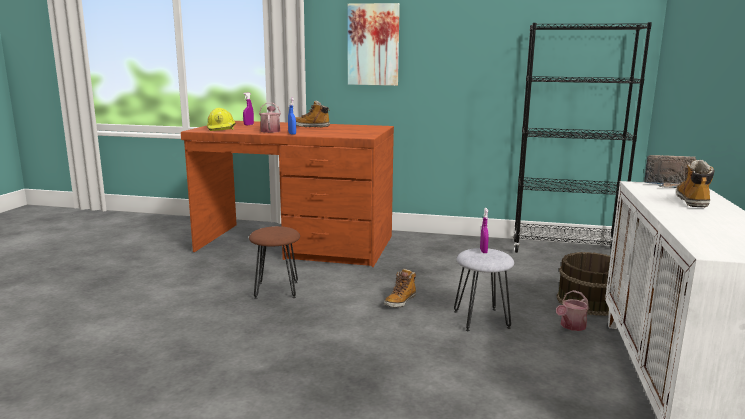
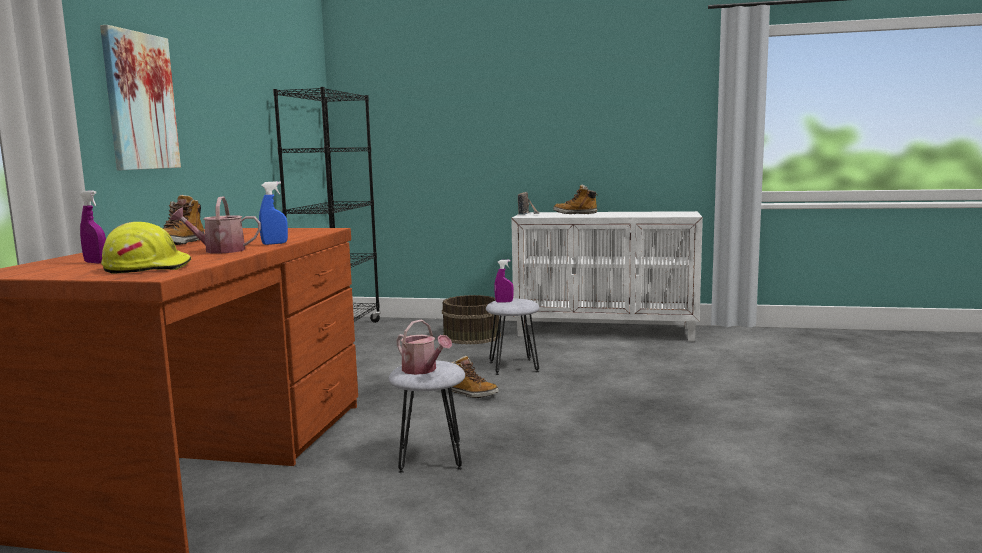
camera: 90 degrees left, 5 degrees down
brown stool [249,226,300,299] -> grey stool [389,360,465,473]
watering can [556,290,589,331] -> watering can moved to [396,320,452,375]

